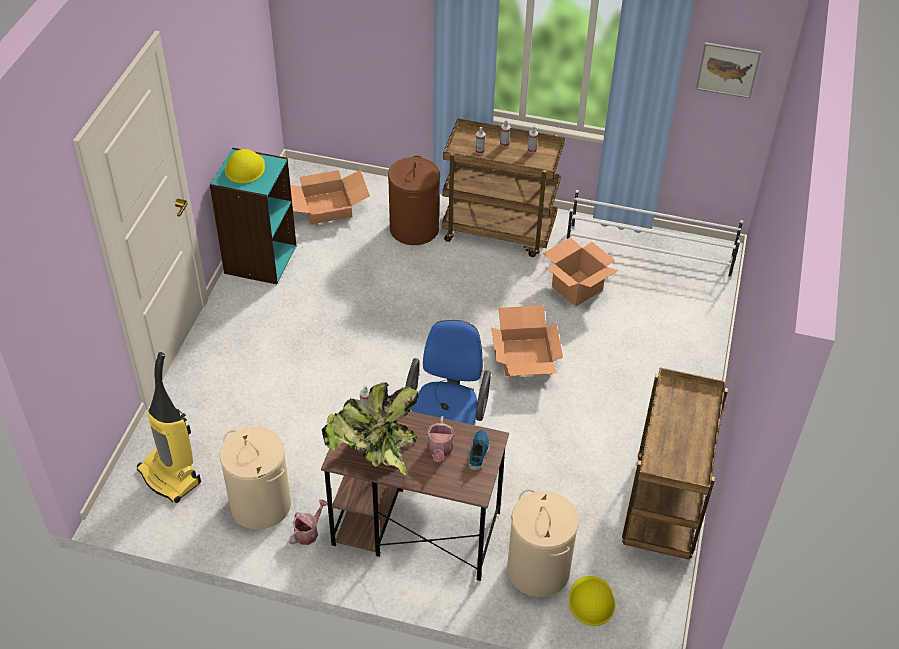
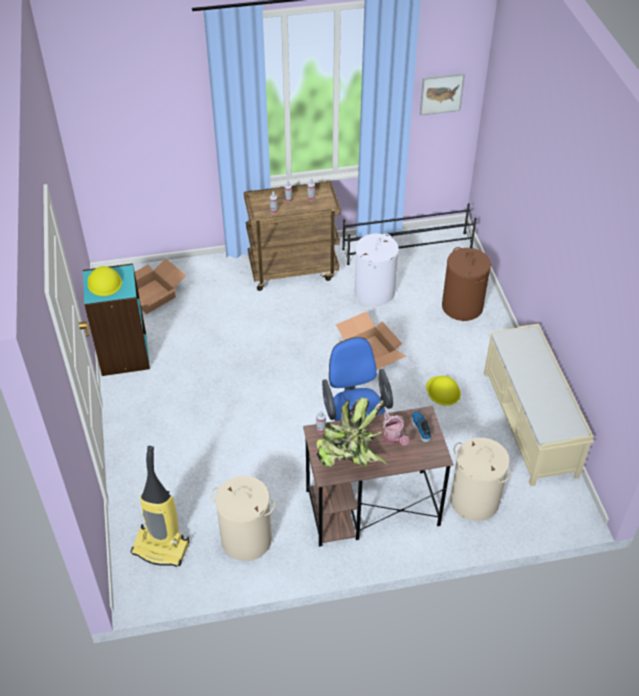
camera: 25 degrees left, 0 degrees up
watering can [288,499,328,545] -> none
brown laundry basket [388,155,440,245] -> brown laundry basket moved to [442,247,491,321]
cardboard box [543,237,618,306] -> white laundry basket [355,233,399,306]
white shoe rack [567,190,743,279] -> black shoe rack [342,203,477,265]
yellow hard hat [569,576,615,626] -> yellow hard hat moved to [426,376,461,406]
brown cart [622,368,728,560] -> beige bench [484,324,594,486]

